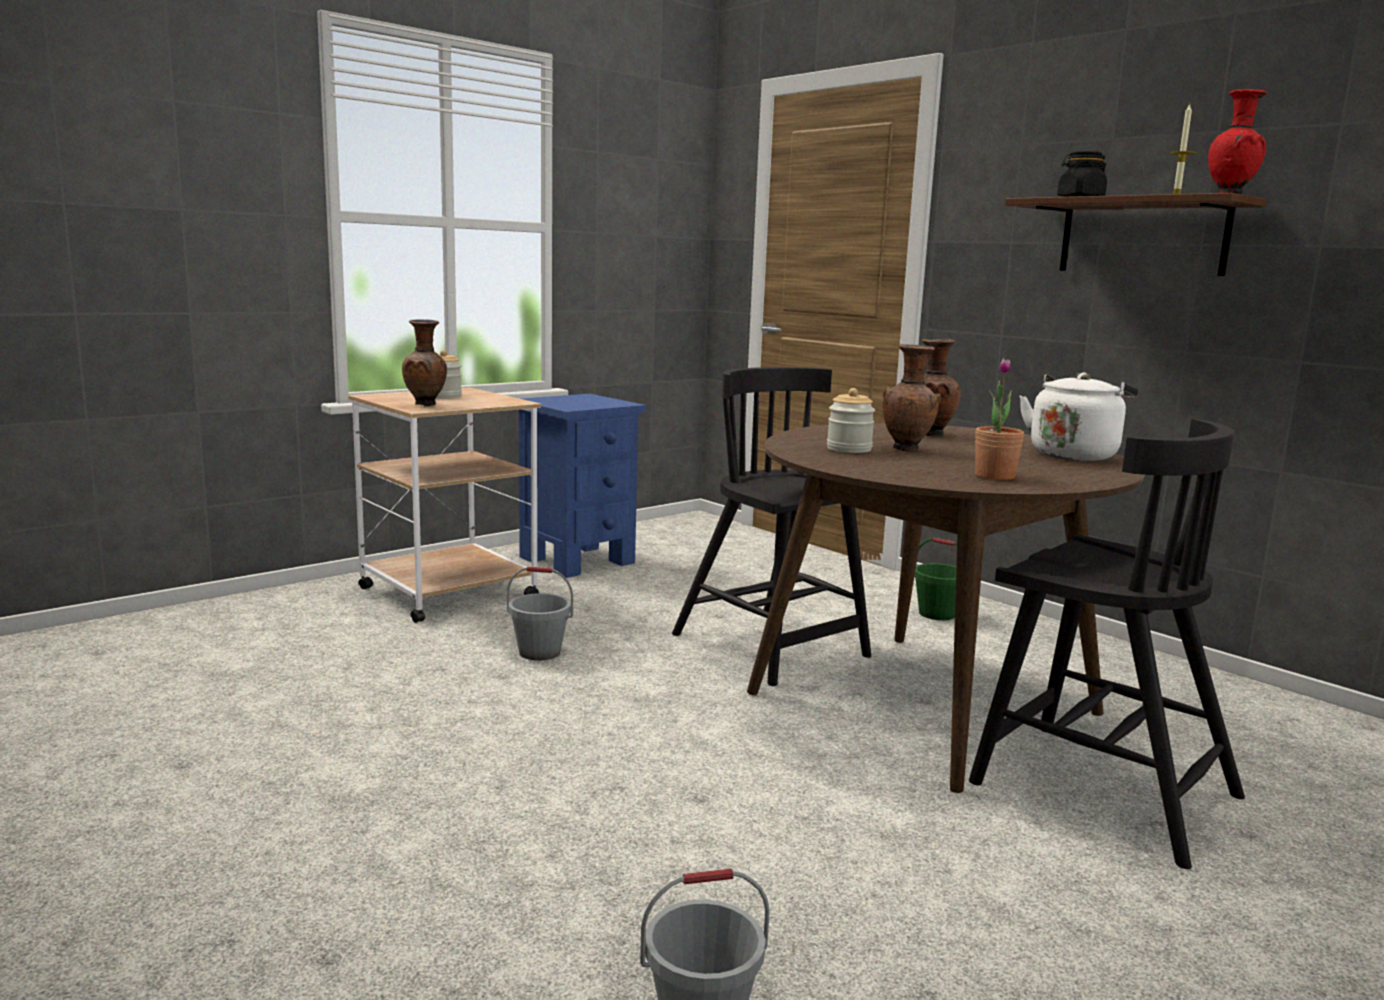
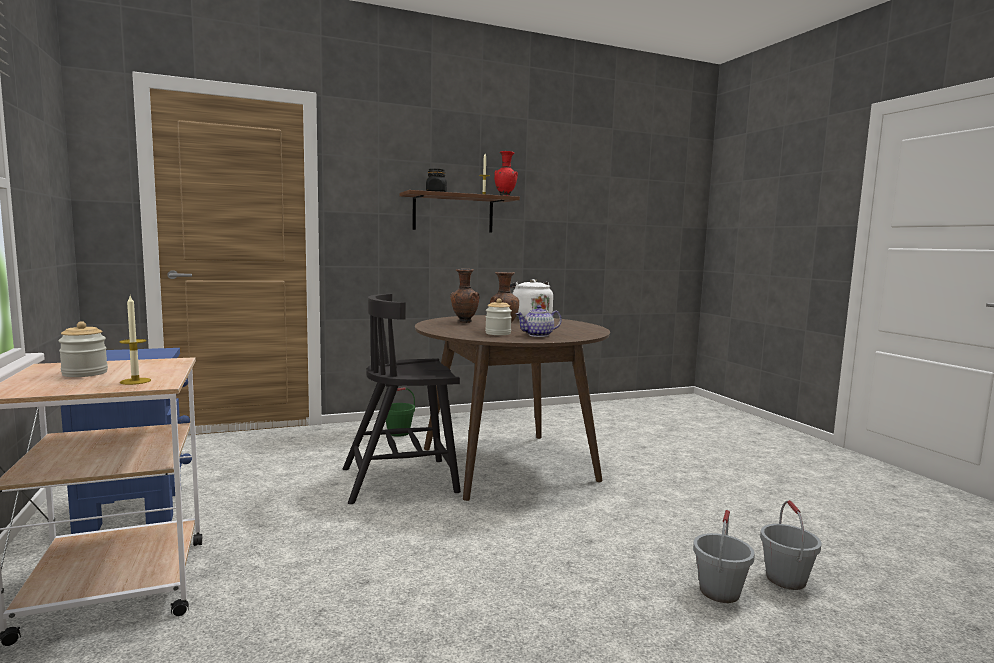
camera: 70 degrees left, 5 degrees down
brown vase [402,319,447,406] -> candle [119,296,151,385]
grey bucket [507,566,573,661] -> grey bucket moved to [693,510,755,603]
black chair [969,419,1245,869] -> none
potted plant [975,358,1024,480] -> none
none -> teapot [516,305,562,337]

